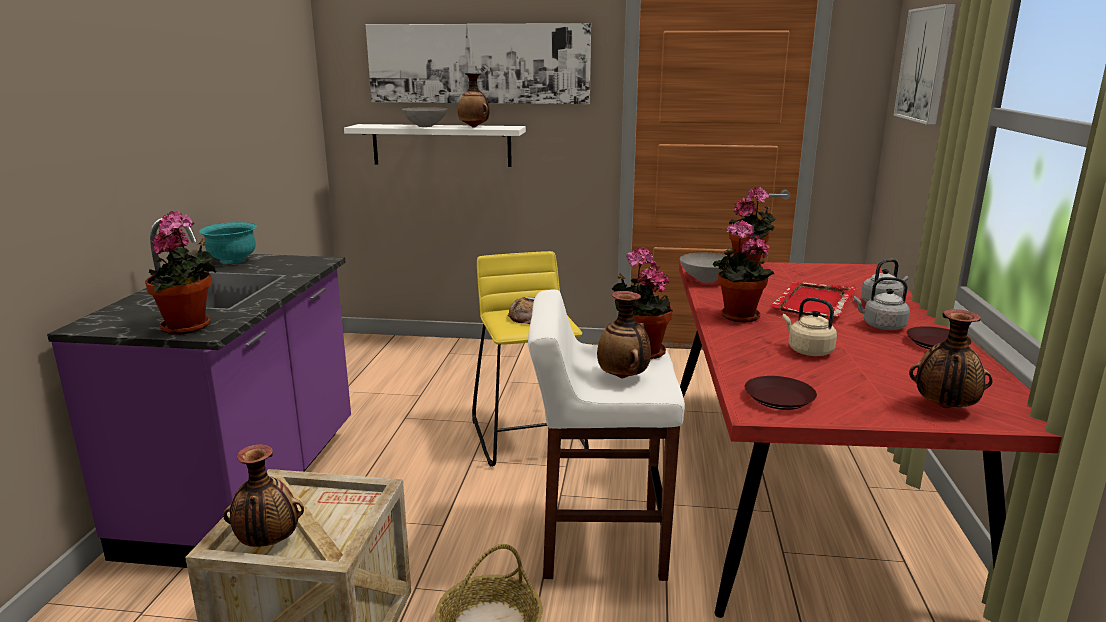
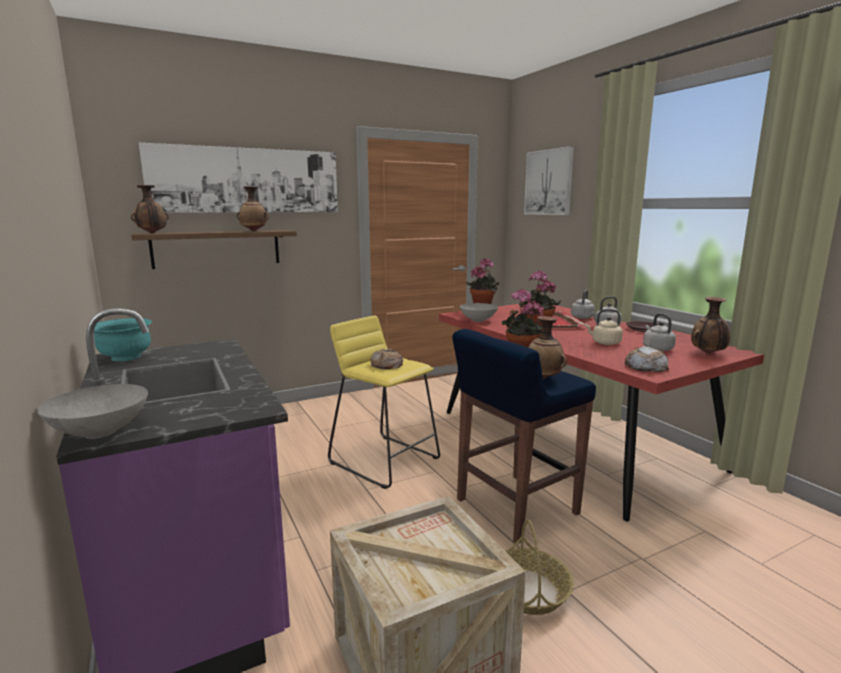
camera: 35 degrees left, 5 degrees down
potted plant [145,211,216,335] -> none
vase [223,444,304,547] -> vase moved to [131,185,168,233]
white shelf [344,124,526,167] -> brown shelf [131,230,297,269]
grey bowl [401,107,447,127] -> grey bowl moved to [37,384,148,439]
white stool [528,290,685,581] -> blue stool [452,329,596,543]
brown plate [745,376,817,410] -> bread [625,346,669,372]
none -> grey kettle [643,313,676,351]

